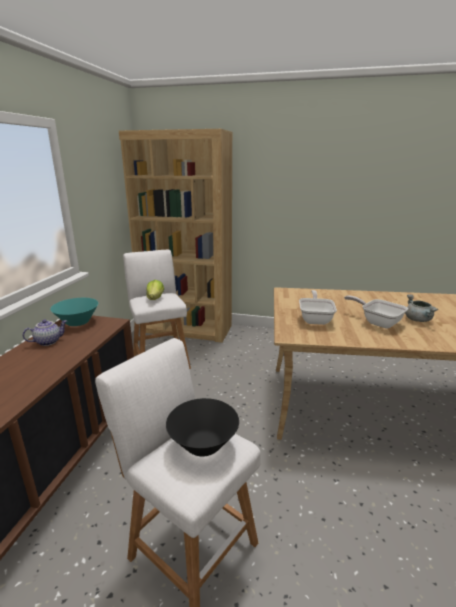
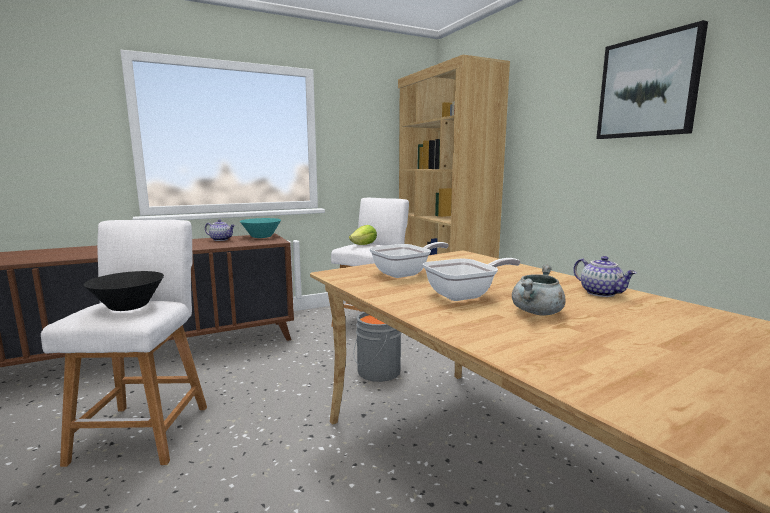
camera: 50 degrees right, 10 degrees down
frying pan [344,296,408,328] -> frying pan turned 60 degrees clockwise [423,258,521,301]
none -> grey bucket [353,312,402,382]
none -> teapot [574,256,637,297]
none -> picture [596,20,708,139]

